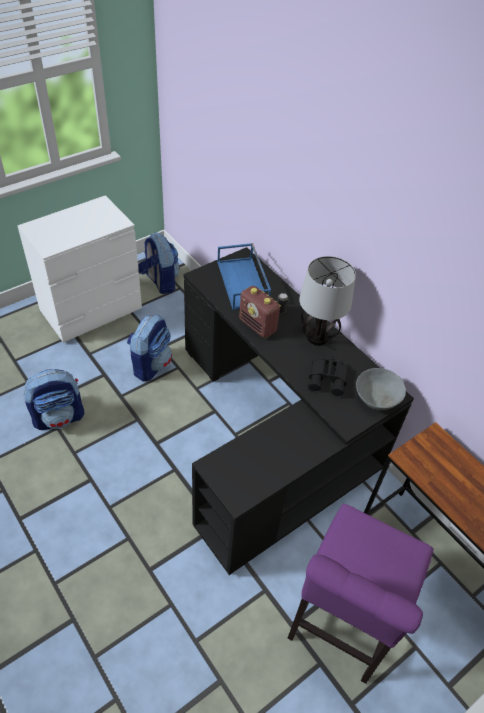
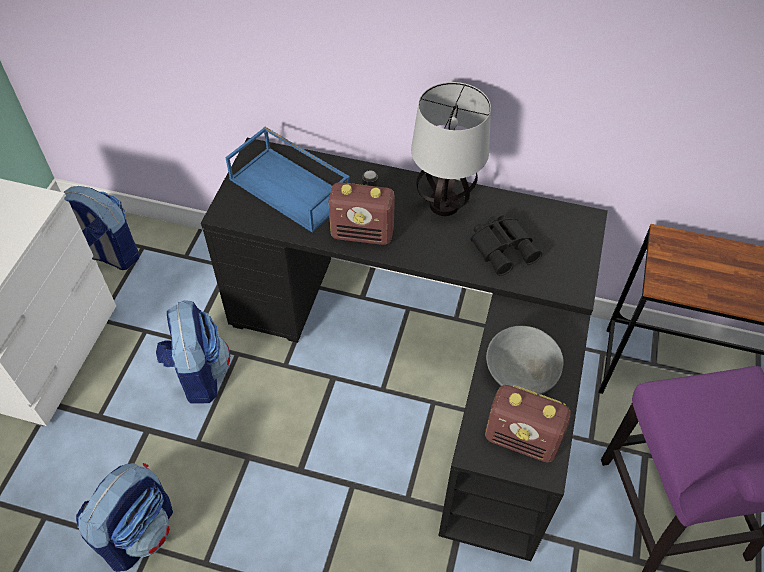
camera: 35 degrees left, 5 degrees up
grey bowl [356,368,406,411] -> grey bowl moved to [486,326,564,394]
none -> radio [485,385,571,462]

